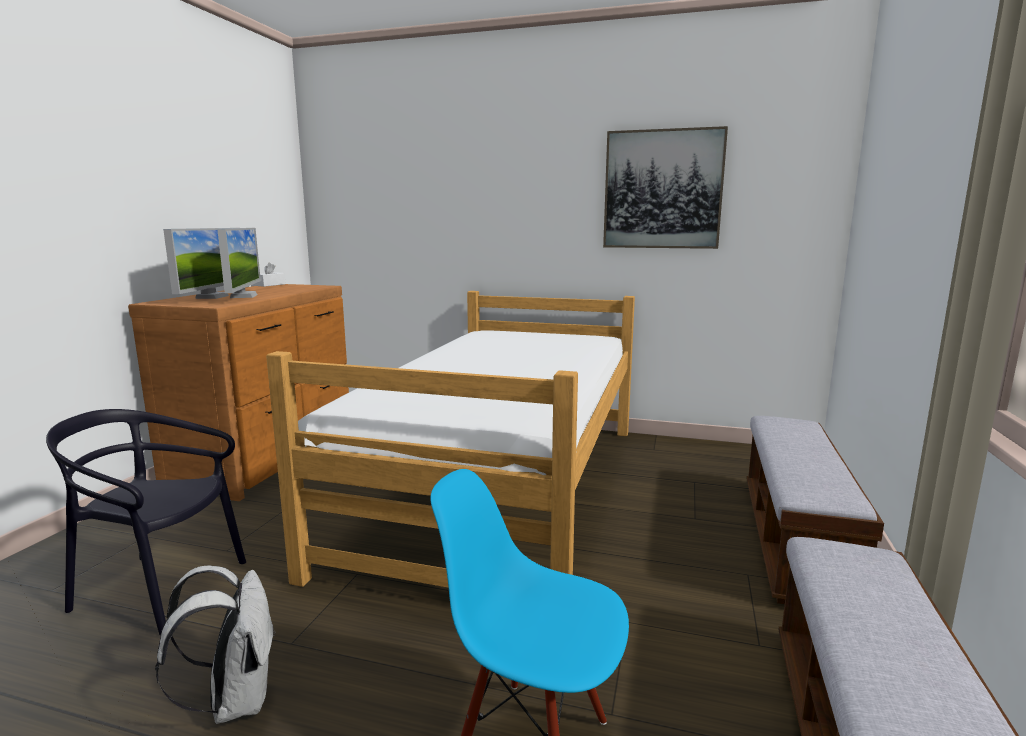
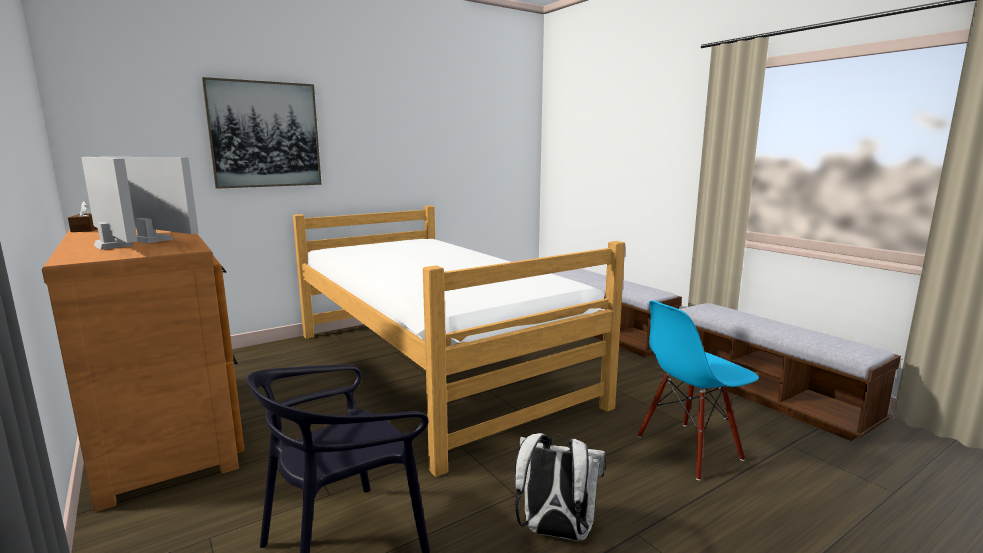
camera: 50 degrees left, 0 degrees up
white tissue box [255,263,286,287] -> brown tissue box [68,201,98,232]
picture [603,126,728,249] -> picture moved to [202,77,322,189]

